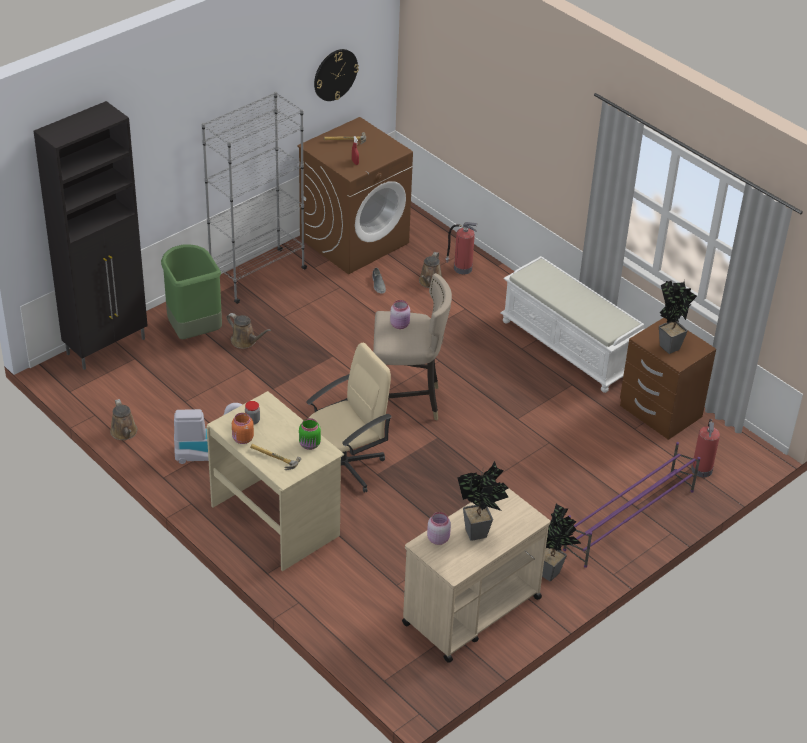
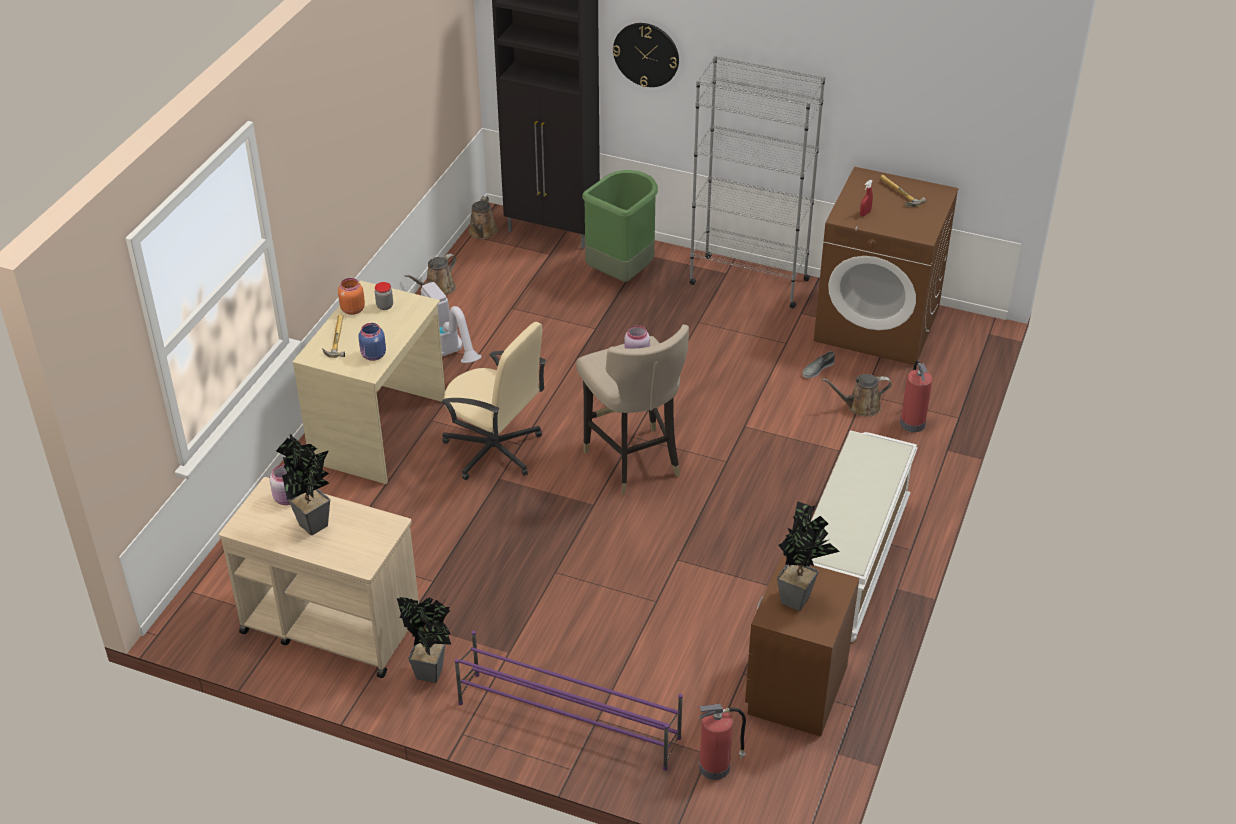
camera: 65 degrees right, 0 degrees up
brown watering can [227,313,271,349] -> brown watering can moved to [469,196,498,239]
green jar [299,418,321,450] -> blue jar [358,323,386,361]
wall clock [314,49,359,101] -> wall clock moved to [613,23,679,87]

